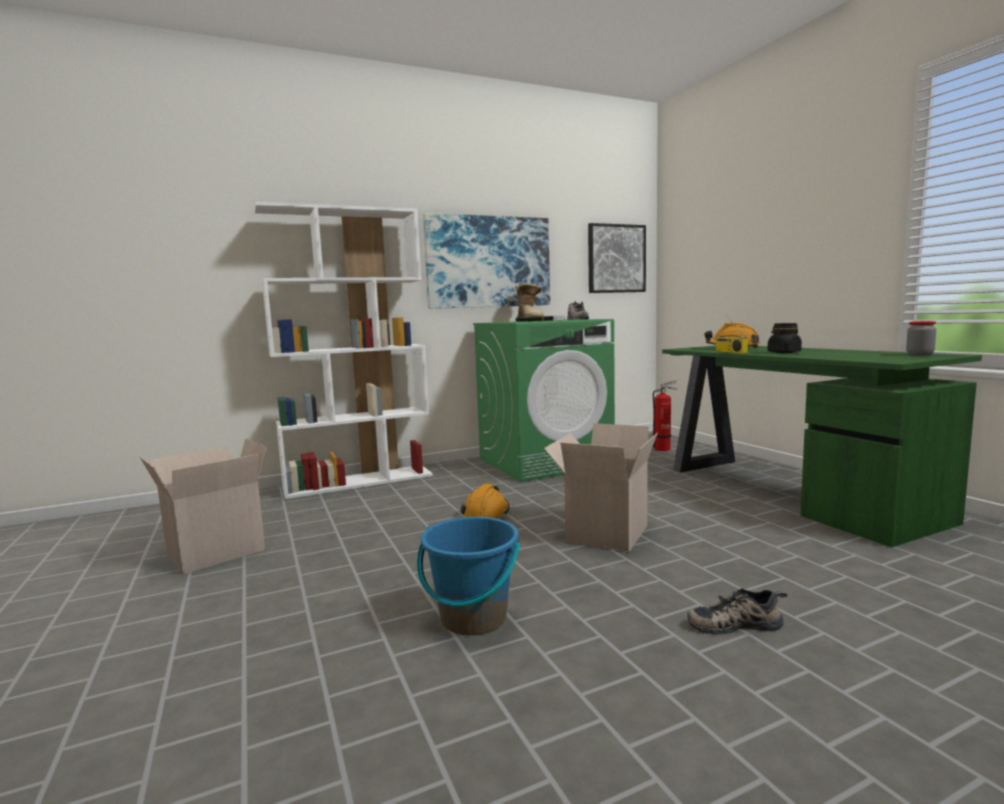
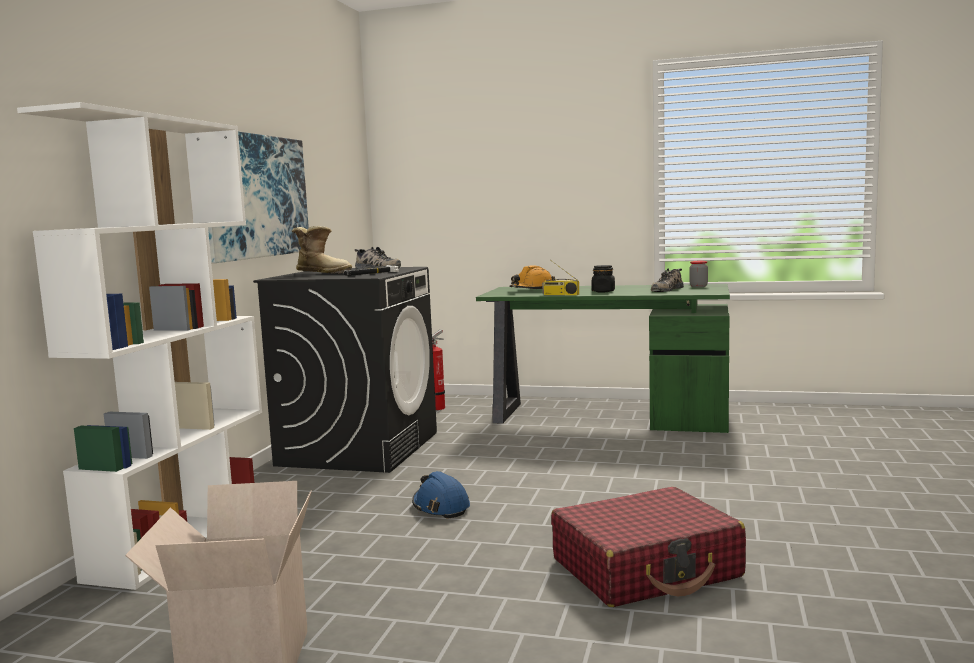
camera: 50 degrees left, 0 degrees up
blue bucket [417,517,521,635] -> red suitcase [551,487,746,607]
orange hard hat [460,484,510,518] -> blue hard hat [412,471,470,519]
green washing machine [473,319,615,482] -> black washing machine [253,267,437,473]
cardboard box [544,423,658,552] -> none
picture [588,223,646,293] -> none
shoe [687,588,787,634] -> shoe moved to [651,268,684,292]

